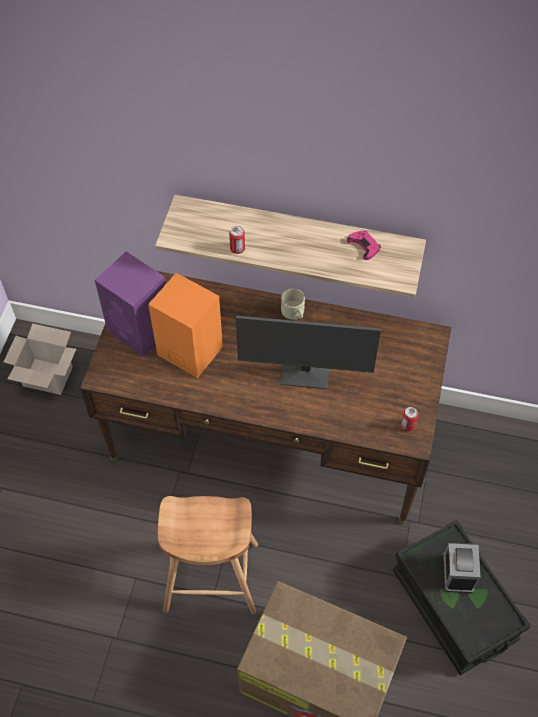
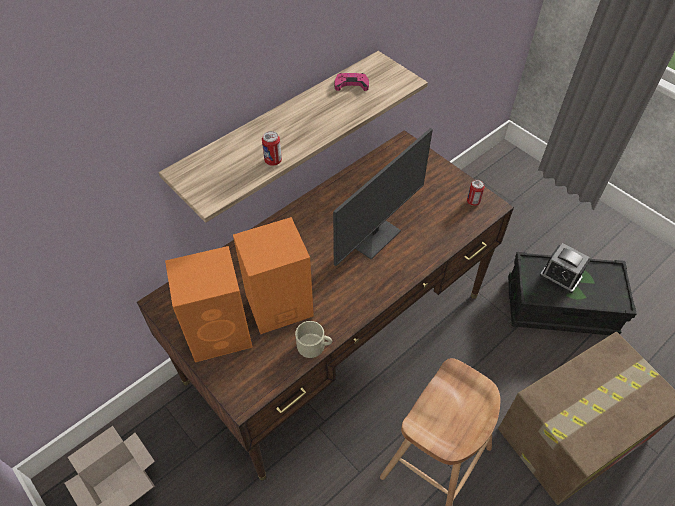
camera: 55 degrees left, 5 degrees down
purple speaker [95,251,166,357] -> orange speaker [165,246,252,362]
beige mug [281,289,305,320] -> beige mug moved to [295,321,332,358]

